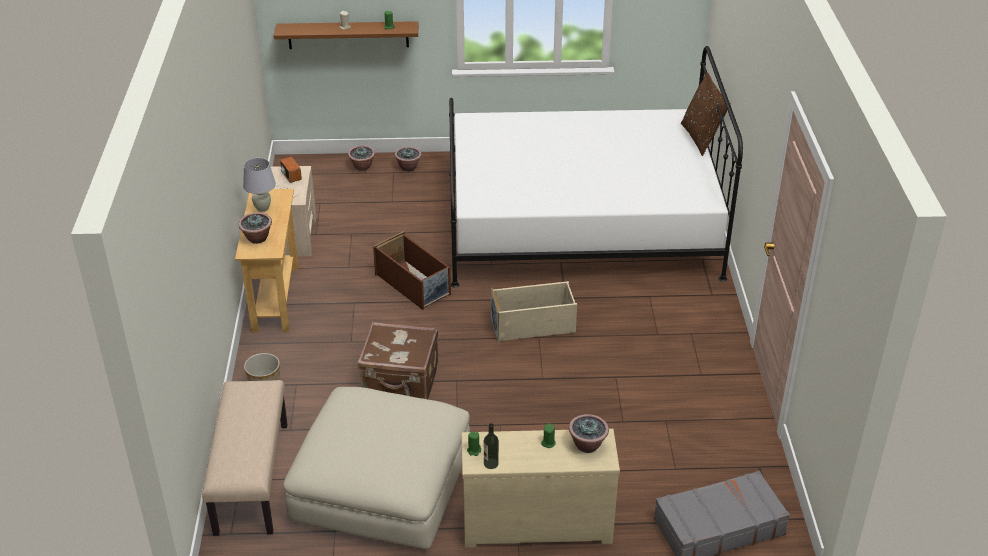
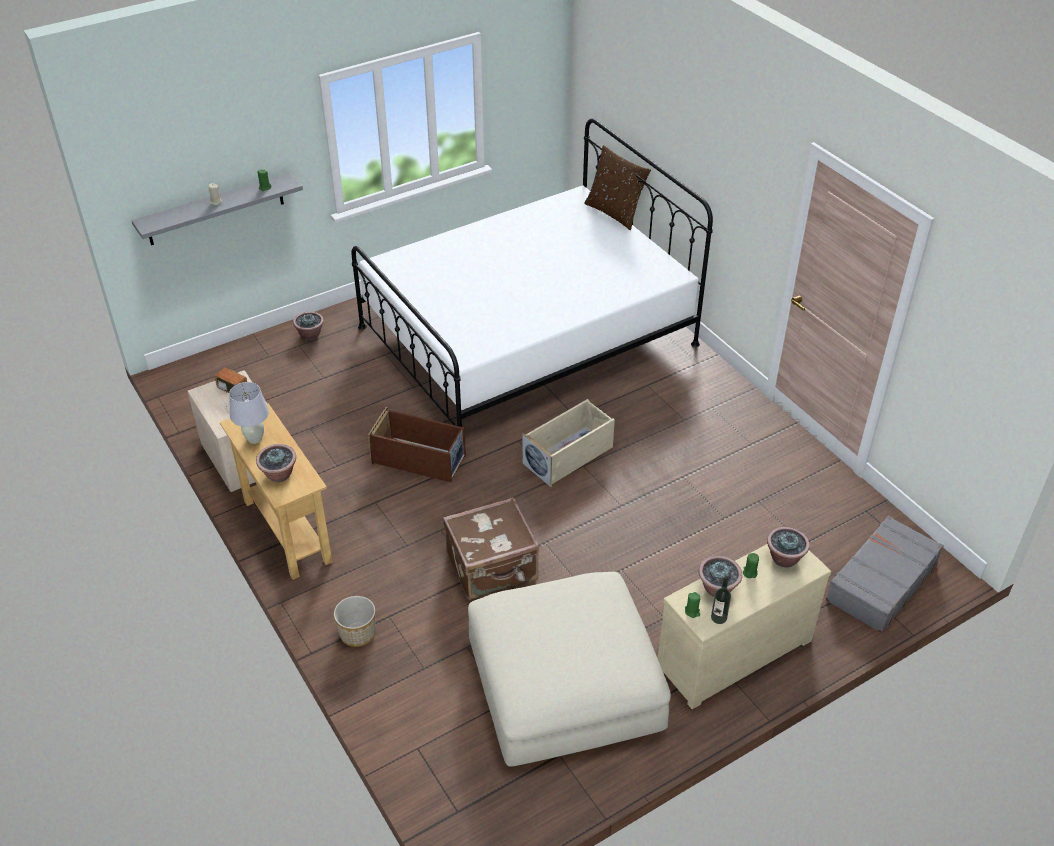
camera: 30 degrees left, 5 degrees up
beige bench [202,380,288,536] -> none
brown shelf [274,21,418,49] -> grey shelf [131,173,303,245]
potted plant [348,145,375,171] -> potted plant moved to [699,556,742,597]

